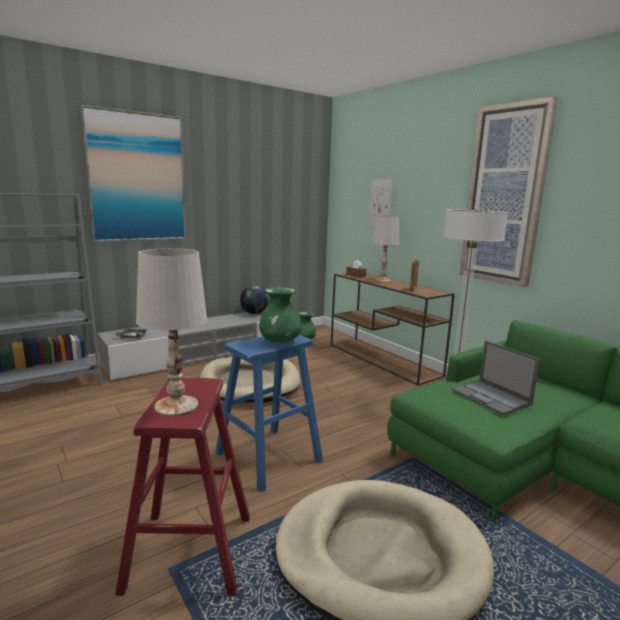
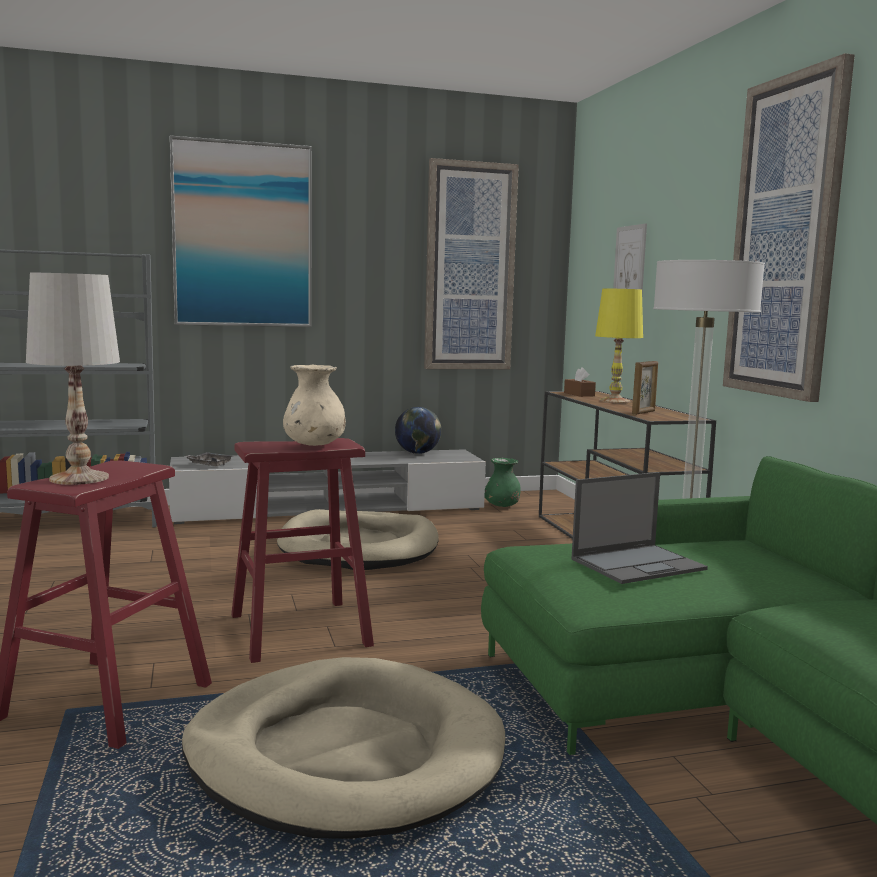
camera: 20 degrees right, 5 degrees down
blue stool [215,335,323,492] -> red stool [231,438,374,663]
green vase [259,287,301,343] -> beige vase [283,365,346,446]
white table lamp [372,216,399,282] -> yellow table lamp [595,288,643,403]
laptop [451,340,540,415] -> laptop turned 105 degrees counterclockwise [571,472,708,584]
none -> picture [424,158,519,369]

